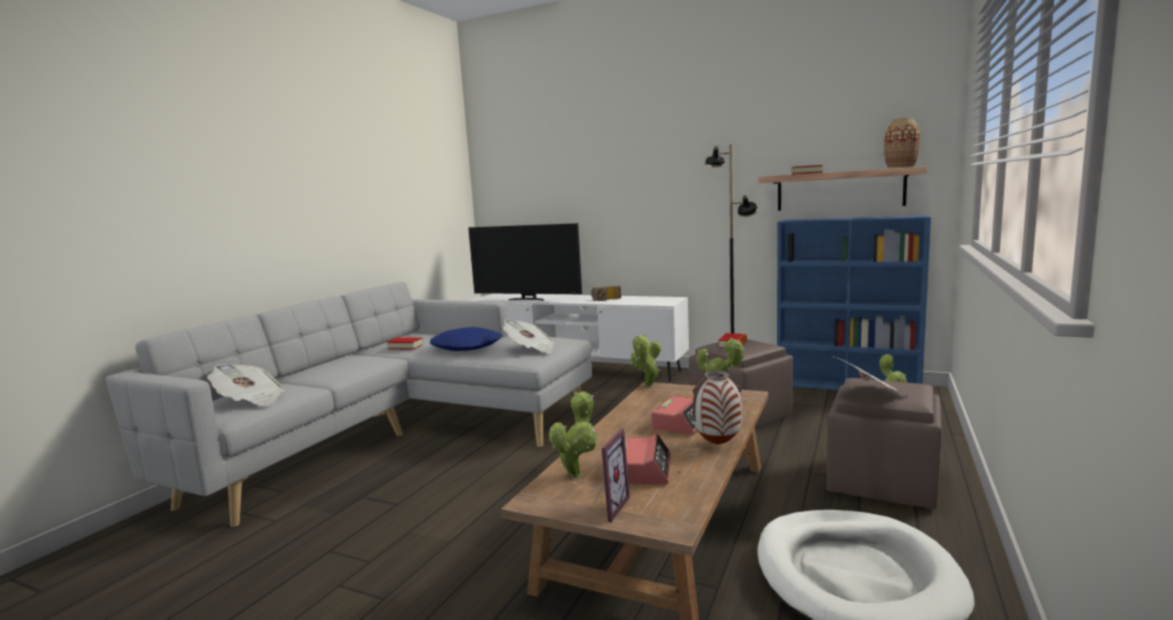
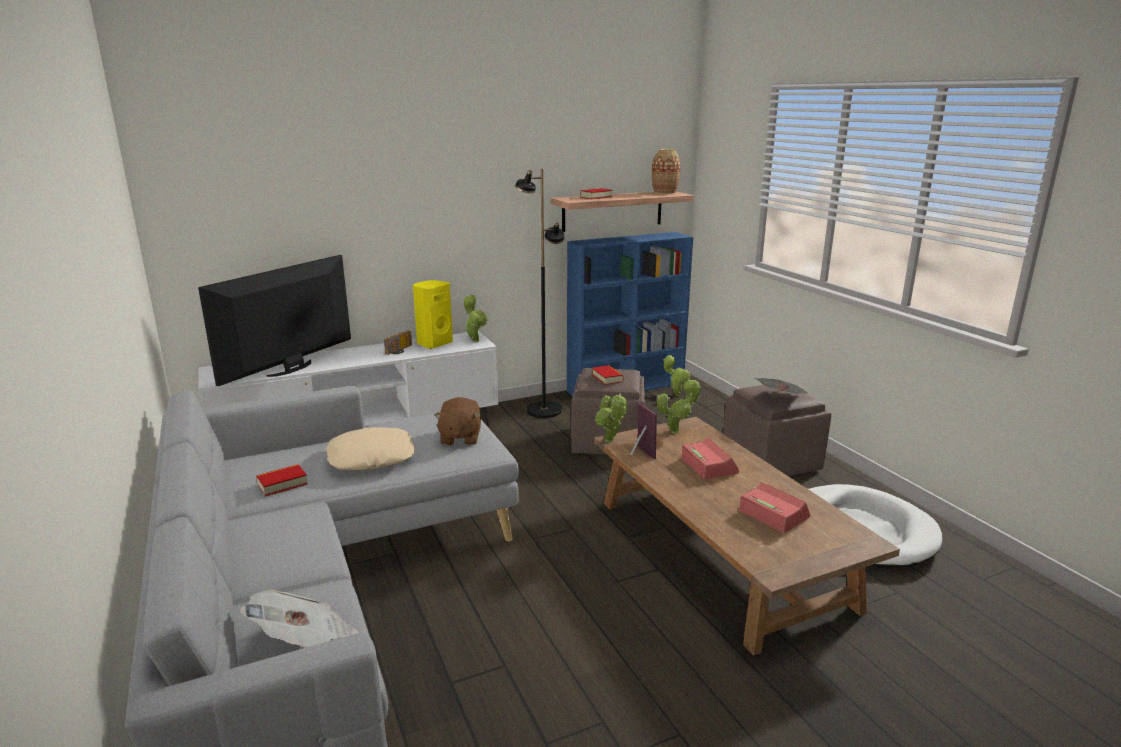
camera: 50 degrees left, 10 degrees up
blue pillow [429,327,502,351] -> beige pillow [326,427,415,470]
television [468,223,582,301] -> television turned 150 degrees clockwise [198,255,351,386]
newspaper [503,319,555,353] -> brown plush toy [434,397,481,446]
potted plant [549,391,597,478] -> potted plant moved to [463,295,487,342]
picture frame [593,429,630,522] -> picture frame moved to [630,402,657,459]
vase [693,370,742,445] -> none
none -> yellow speaker [413,280,453,349]

